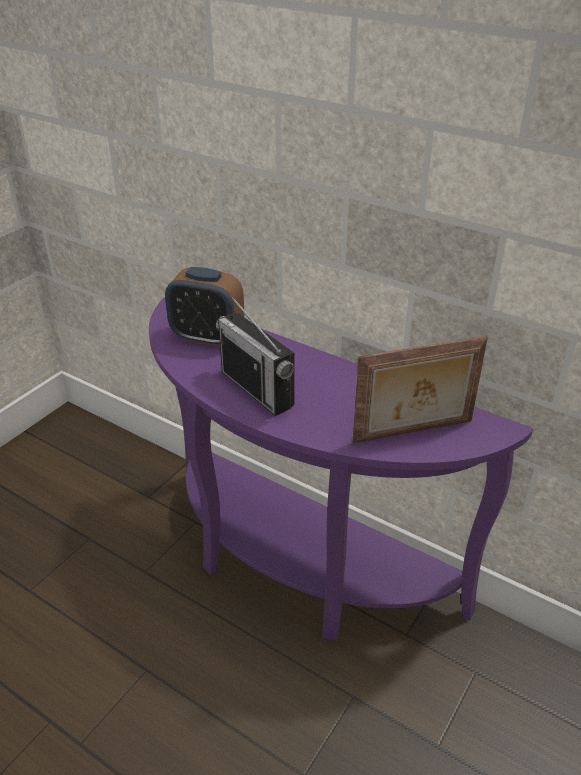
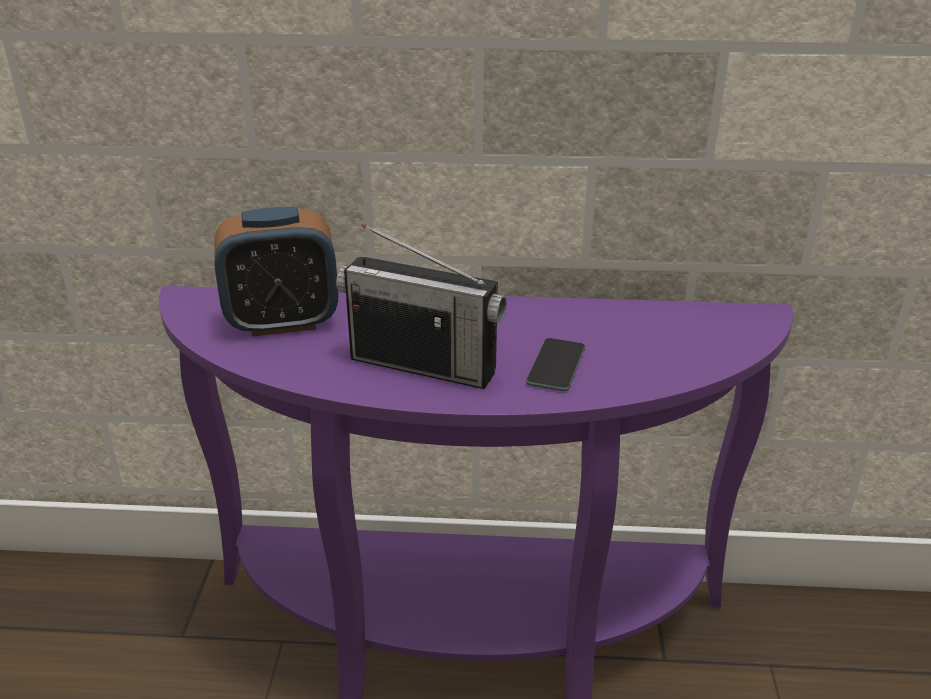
camera: 30 degrees left, 5 degrees down
picture frame [352,336,488,443] -> none
none -> phone [526,338,585,391]

